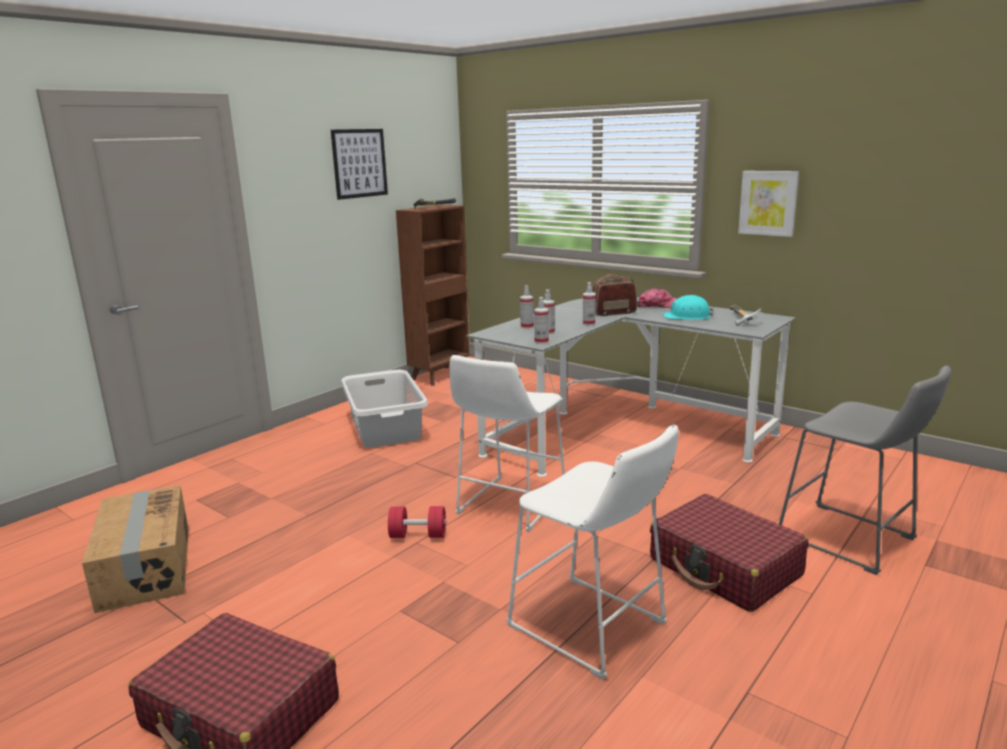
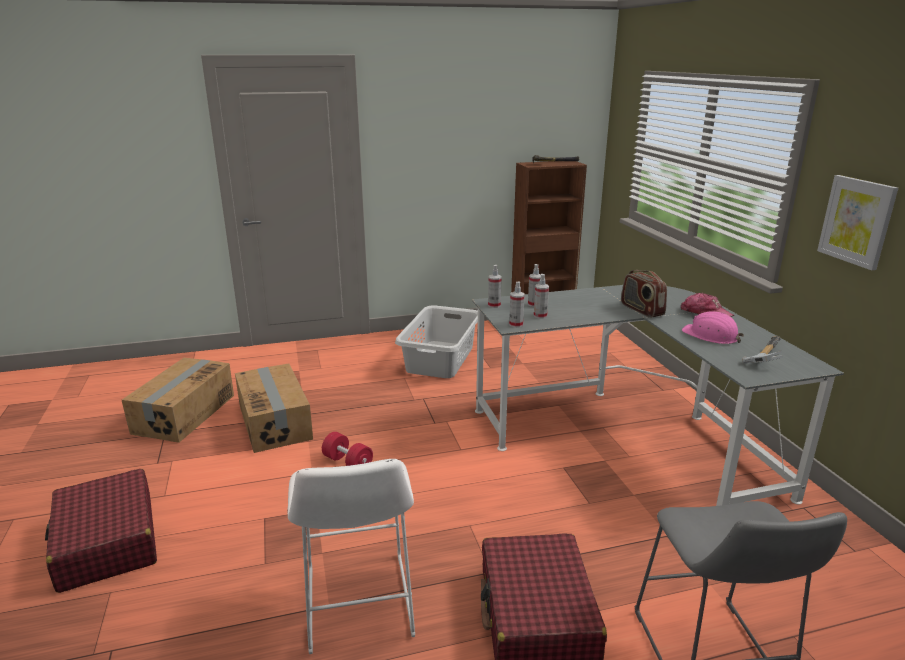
camera: 35 degrees right, 5 degrees up
picture [331,129,388,200] -> none
white stool [449,355,565,532] -> none
spray bottle [583,282,596,326] -> spray bottle moved to [488,265,502,308]
radio [592,274,637,316] -> radio turned 135 degrees counterclockwise [621,270,667,318]
turquoise hard hat [663,295,713,320] -> pink hard hat [682,311,744,344]
none -> cardboard box [235,364,313,453]

